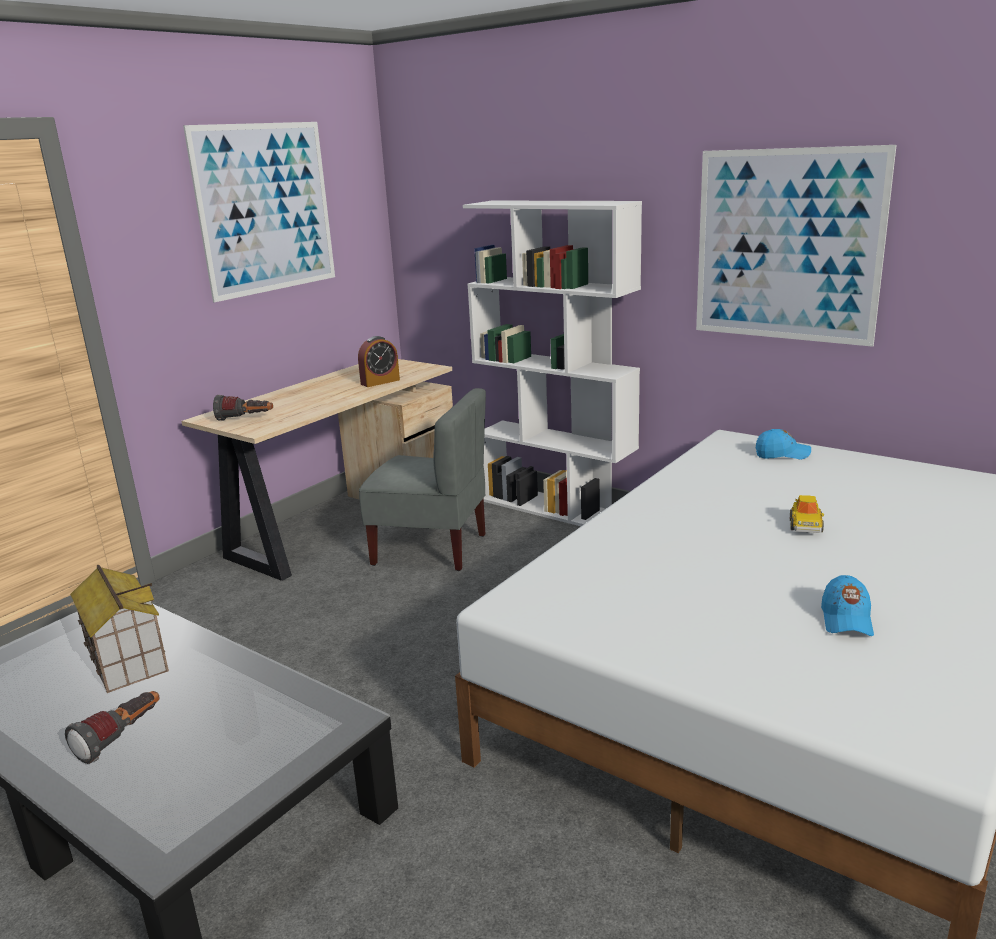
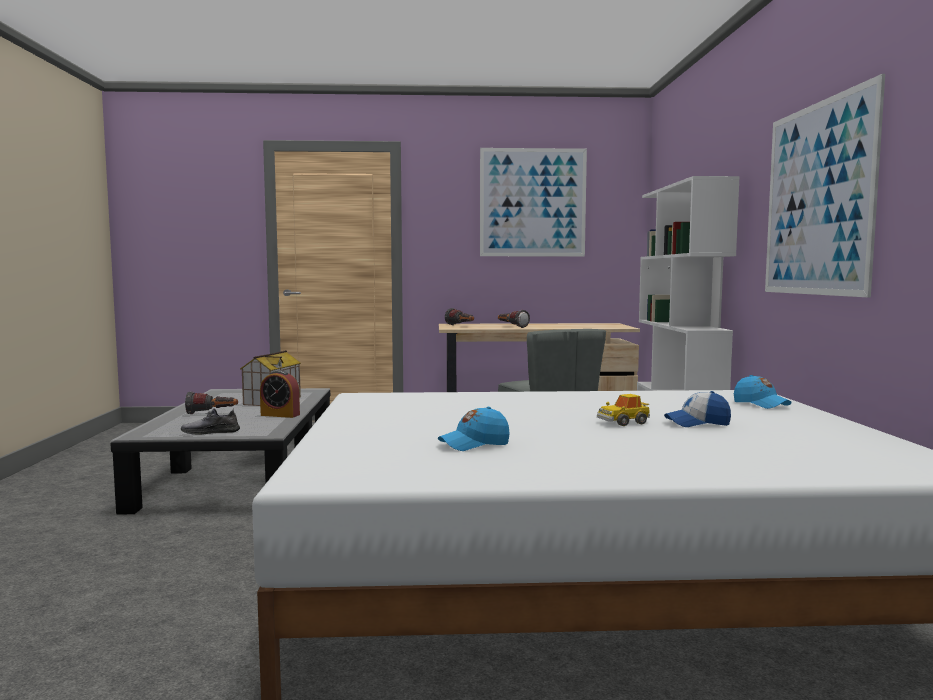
camera: 50 degrees right, 15 degrees down
alarm clock [358,336,400,387] -> alarm clock moved to [260,370,300,418]
none -> grey shoe [181,408,240,435]
none -> flashlight [498,310,530,328]
none -> cap [664,391,731,427]

